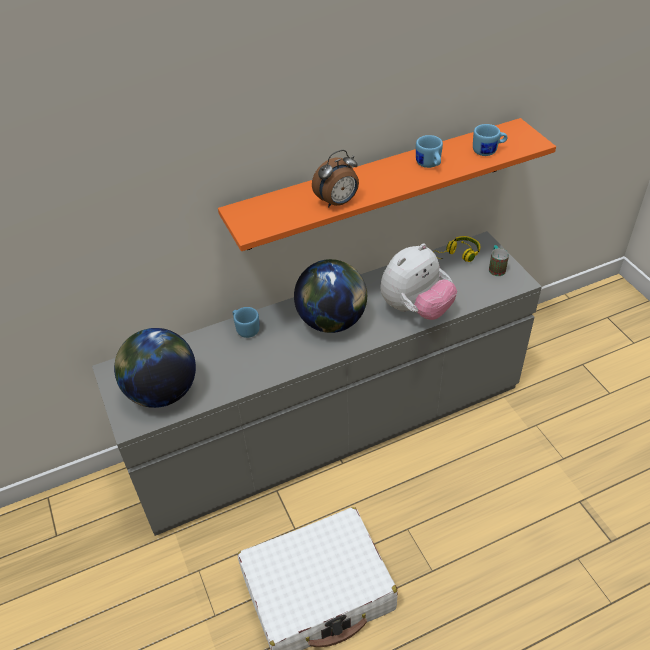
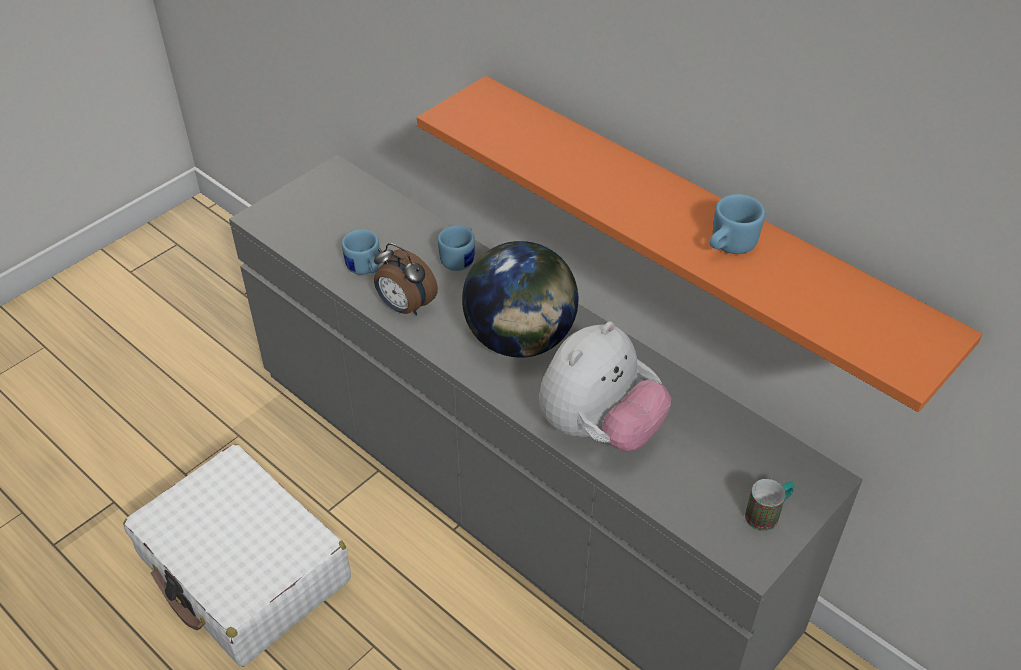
camera: 65 degrees right, 0 degrees up
globe [114,328,196,408] -> none
alarm clock [312,150,359,208] -> alarm clock moved to [374,243,438,316]
plush toy [380,243,457,320] -> plush toy turned 75 degrees counterclockwise [539,321,671,452]
yellow headphones [433,236,480,262] -> none
blue mug [473,124,507,156] -> blue mug moved to [342,229,379,275]

